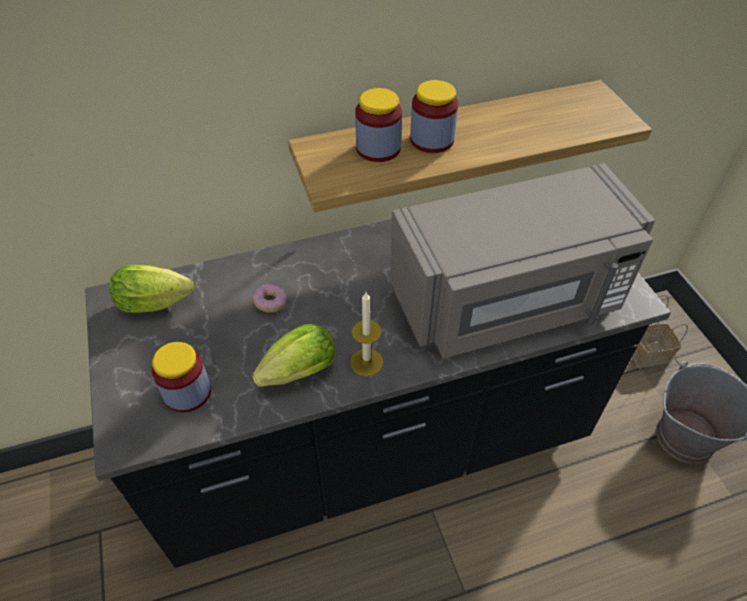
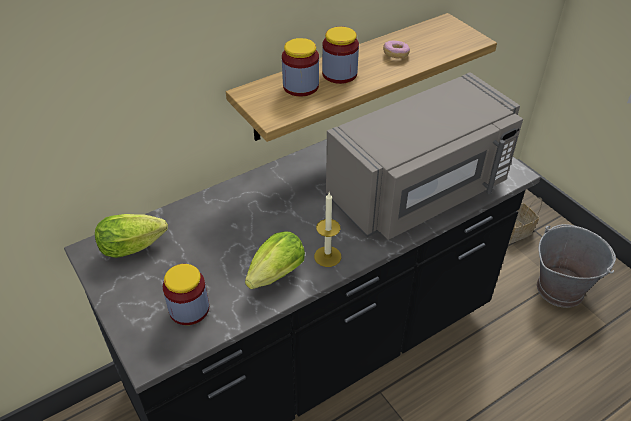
camera: 15 degrees left, 5 degrees down
donut [253,284,287,312] -> donut moved to [383,41,410,58]

